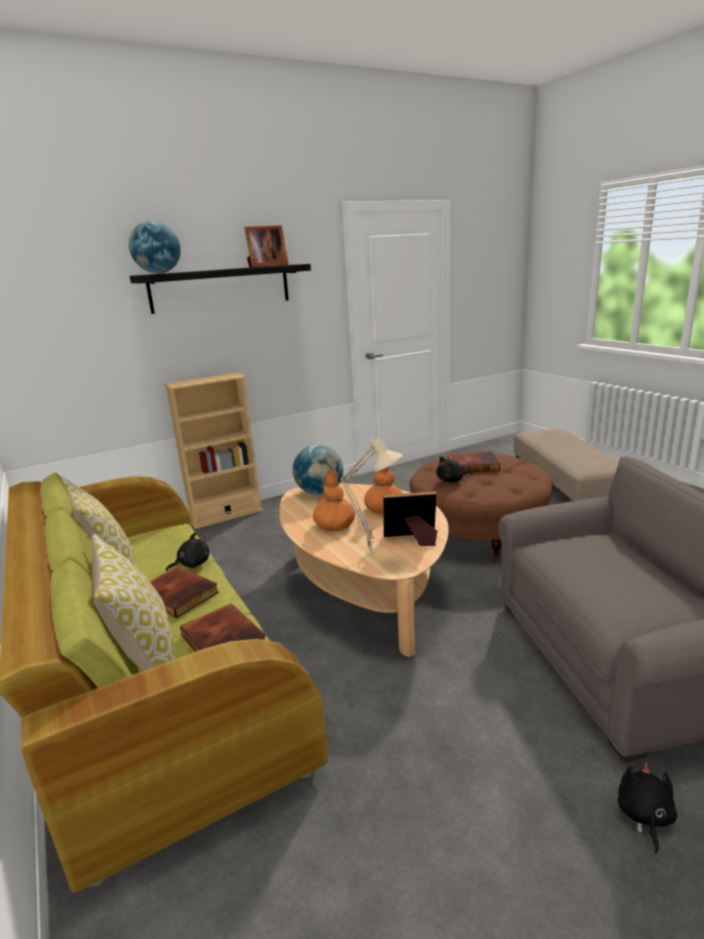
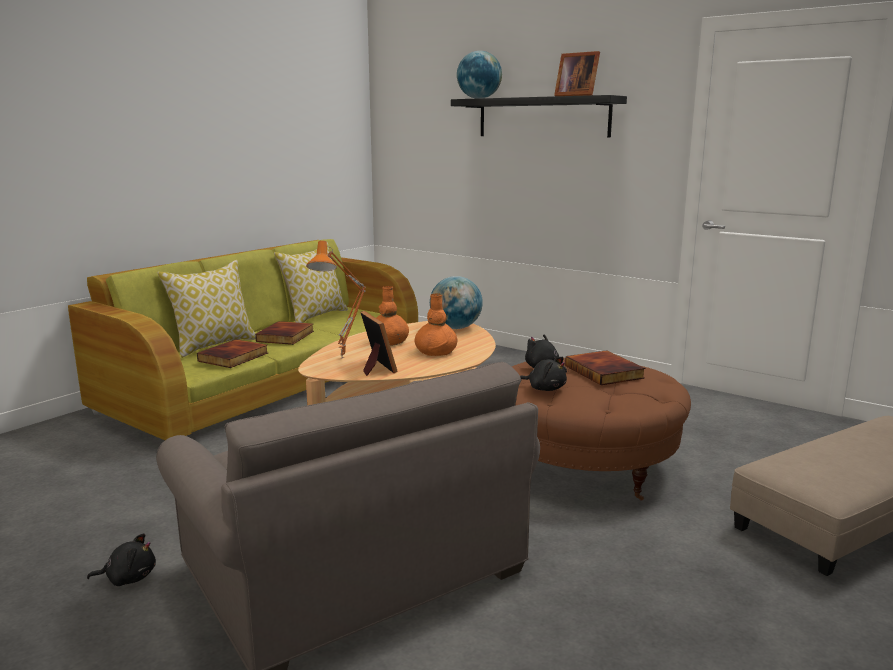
camera: 65 degrees right, 5 degrees down
beige bookcase [164,372,263,529] -> none
black plush toy [166,533,210,571] -> black plush toy moved to [520,357,567,391]
beige table lamp [340,437,403,553] -> orange table lamp [306,240,366,358]

